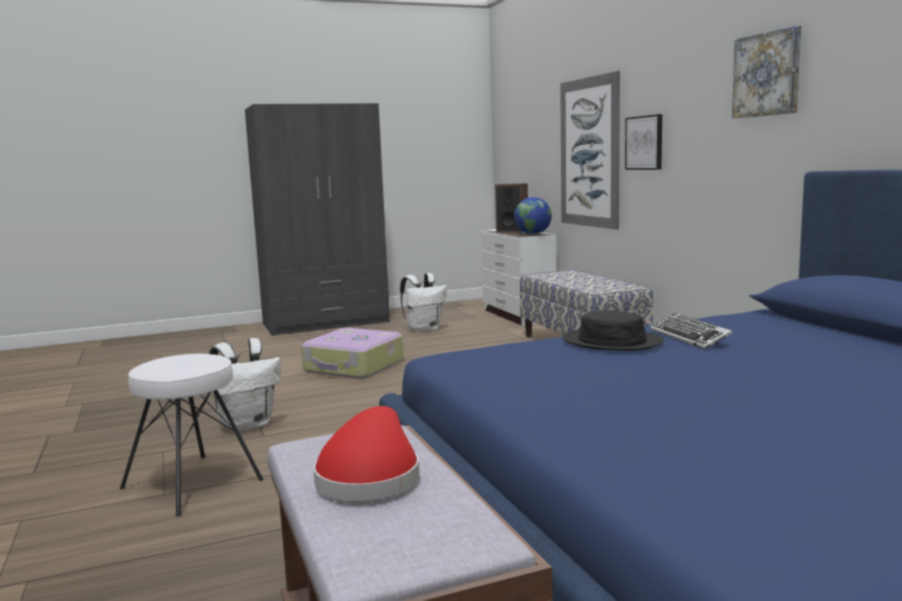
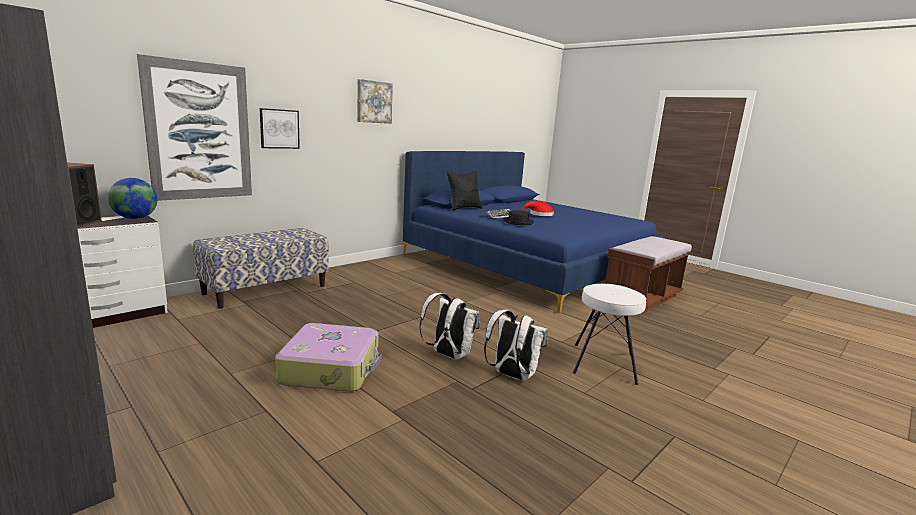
camera: 115 degrees left, 5 degrees up
red hat [313,406,419,501] -> red hat moved to [522,201,554,216]
white backpack [400,273,447,332] -> white backpack moved to [419,293,480,360]
none -> black pillow [446,170,482,211]

